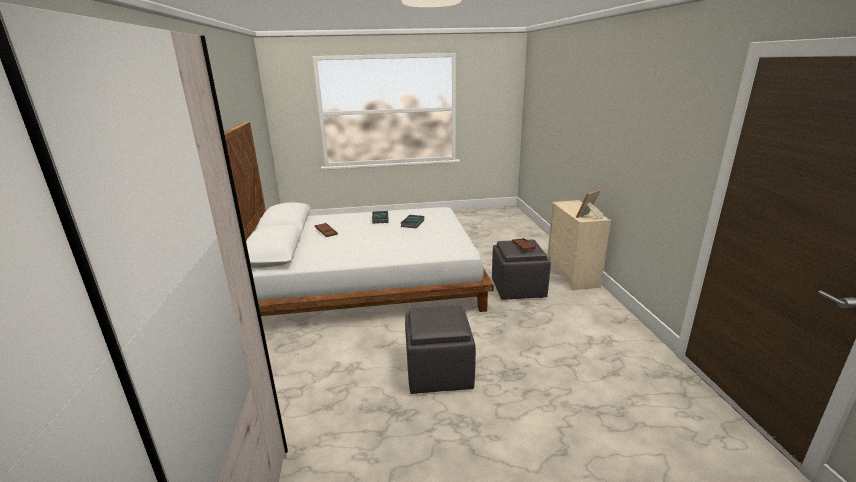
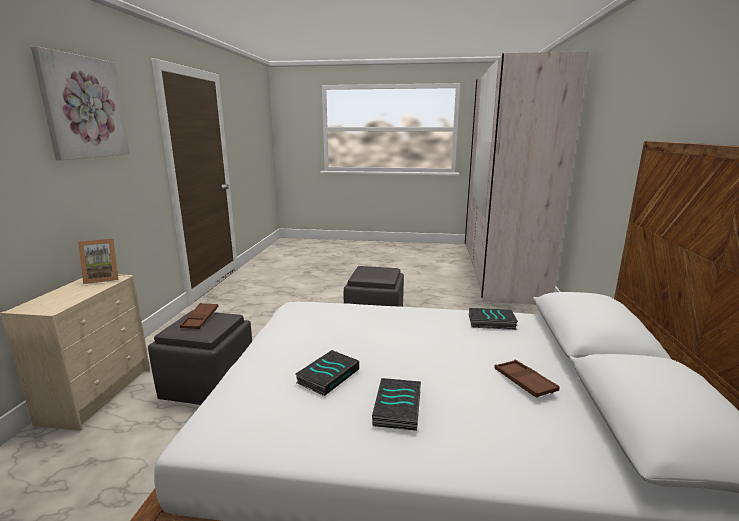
camera: 165 degrees left, 5 degrees down
none -> picture [31,46,130,160]
none -> book [469,308,518,330]

